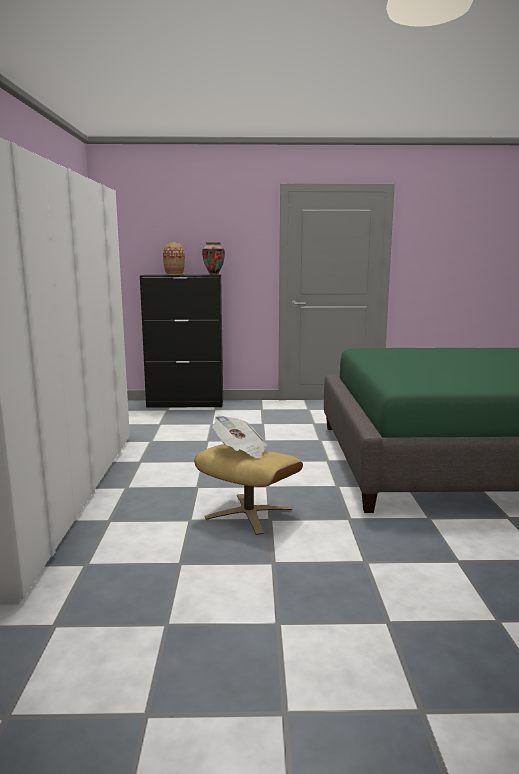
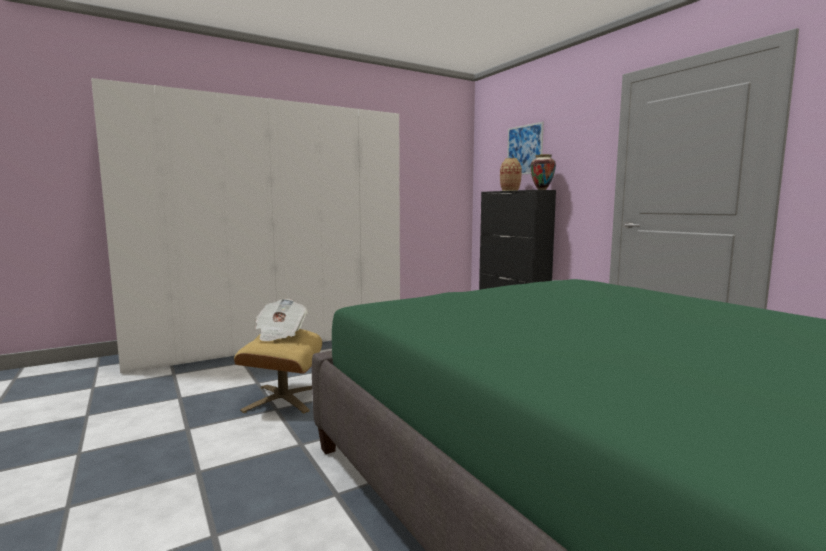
camera: 60 degrees right, 5 degrees down
none -> picture [507,122,544,175]

